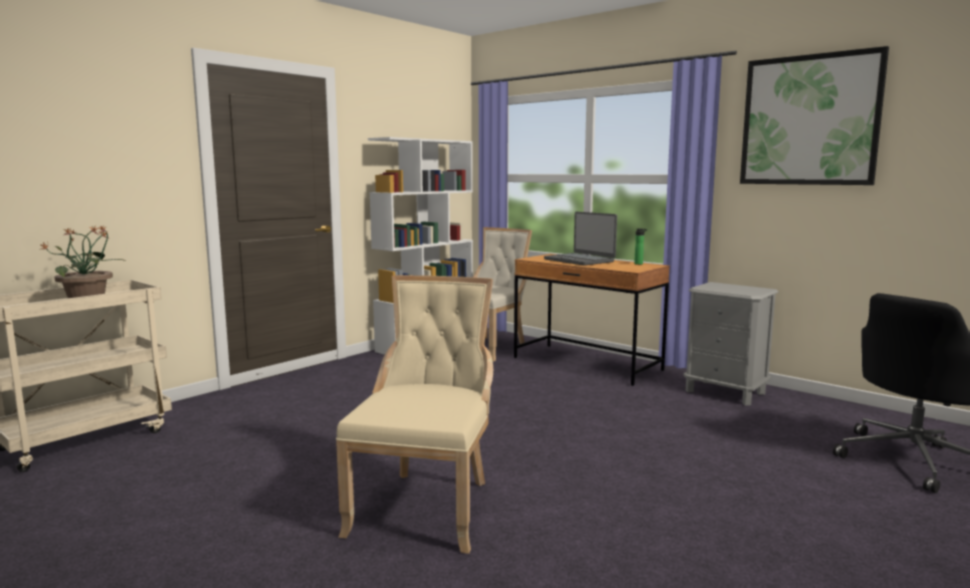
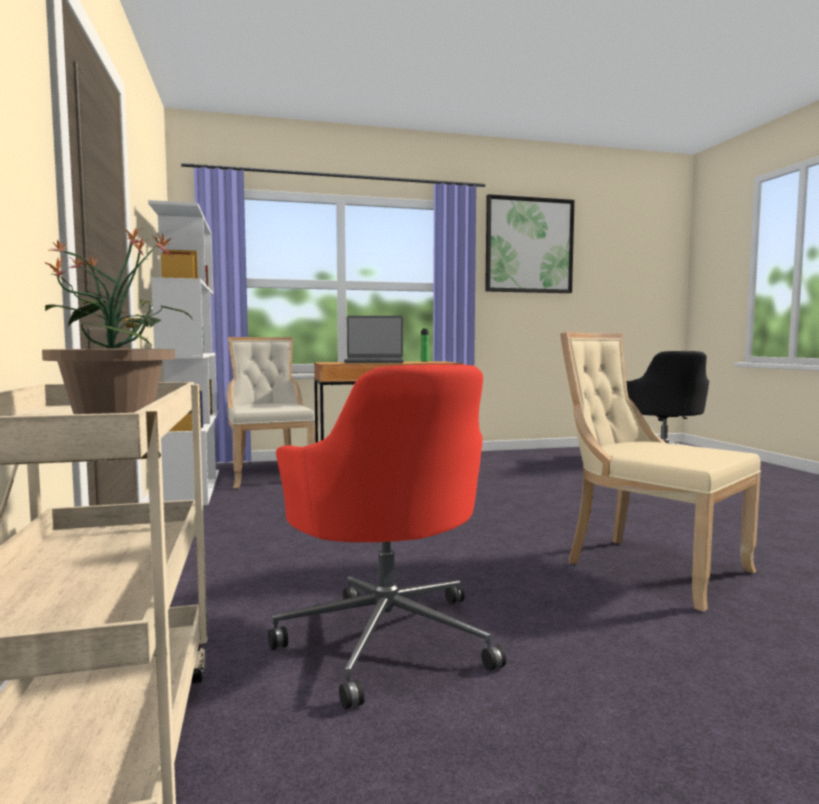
camera: 55 degrees left, 5 degrees down
grey nightstand [683,282,778,405] -> none
none -> red office chair [268,364,506,709]

